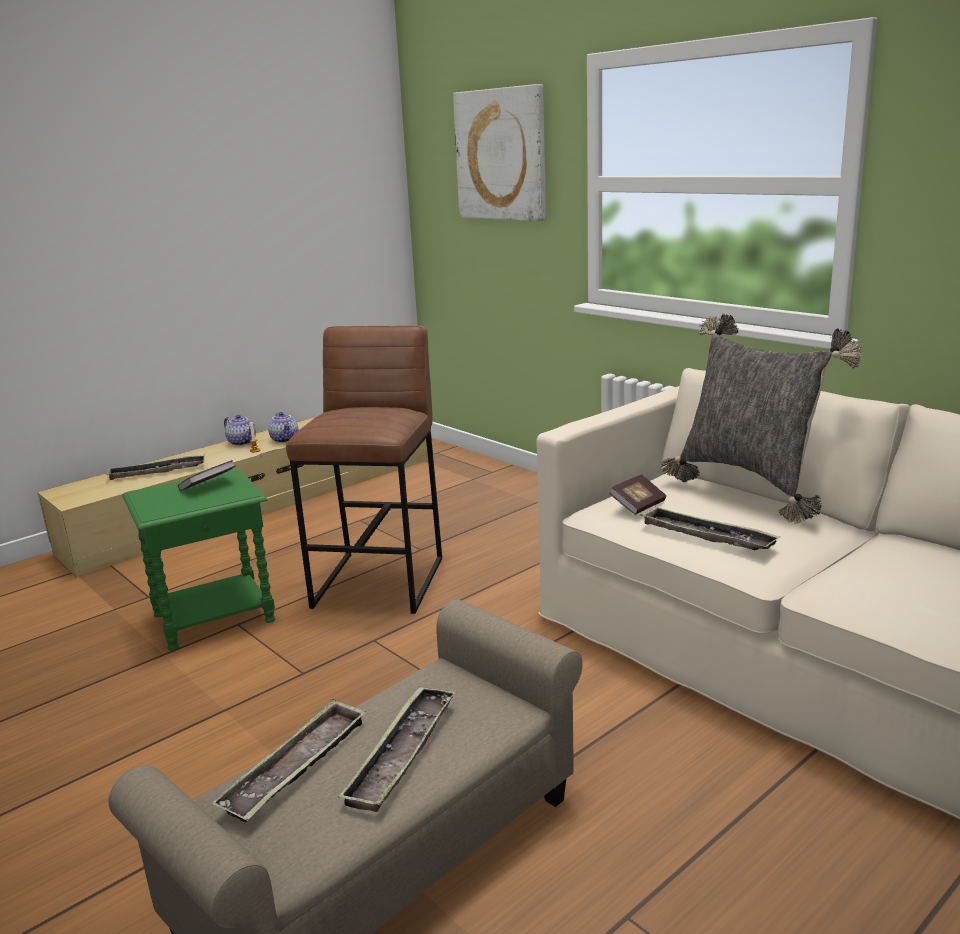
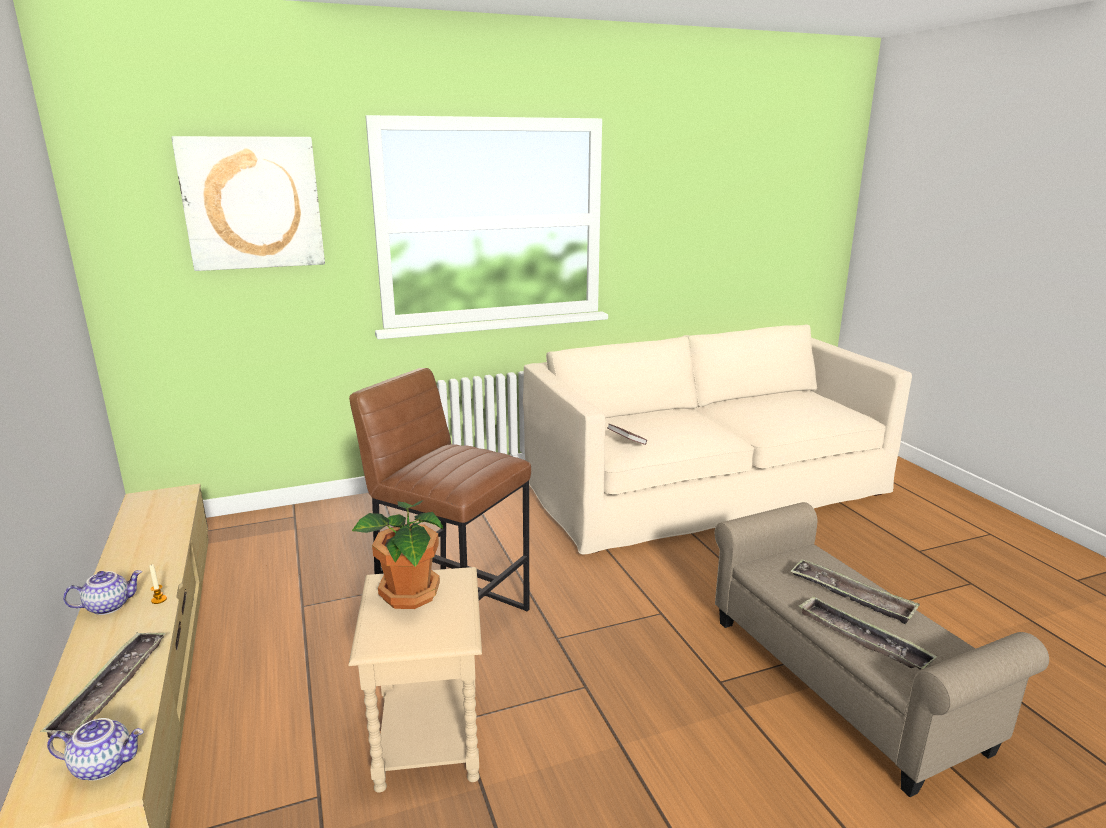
camera: 70 degrees left, 0 degrees up
green side table [122,469,275,651] -> beige side table [348,567,482,792]
book [178,460,236,491] -> potted plant [352,500,443,609]
teapot [268,412,299,443] -> teapot moved to [47,718,143,781]
tray [640,506,780,550] -> none
pillow [660,314,863,524] -> none

